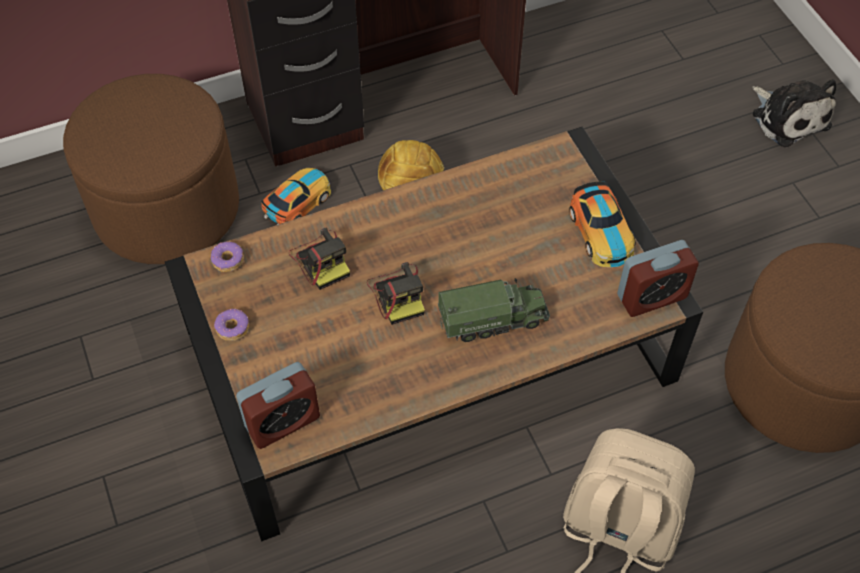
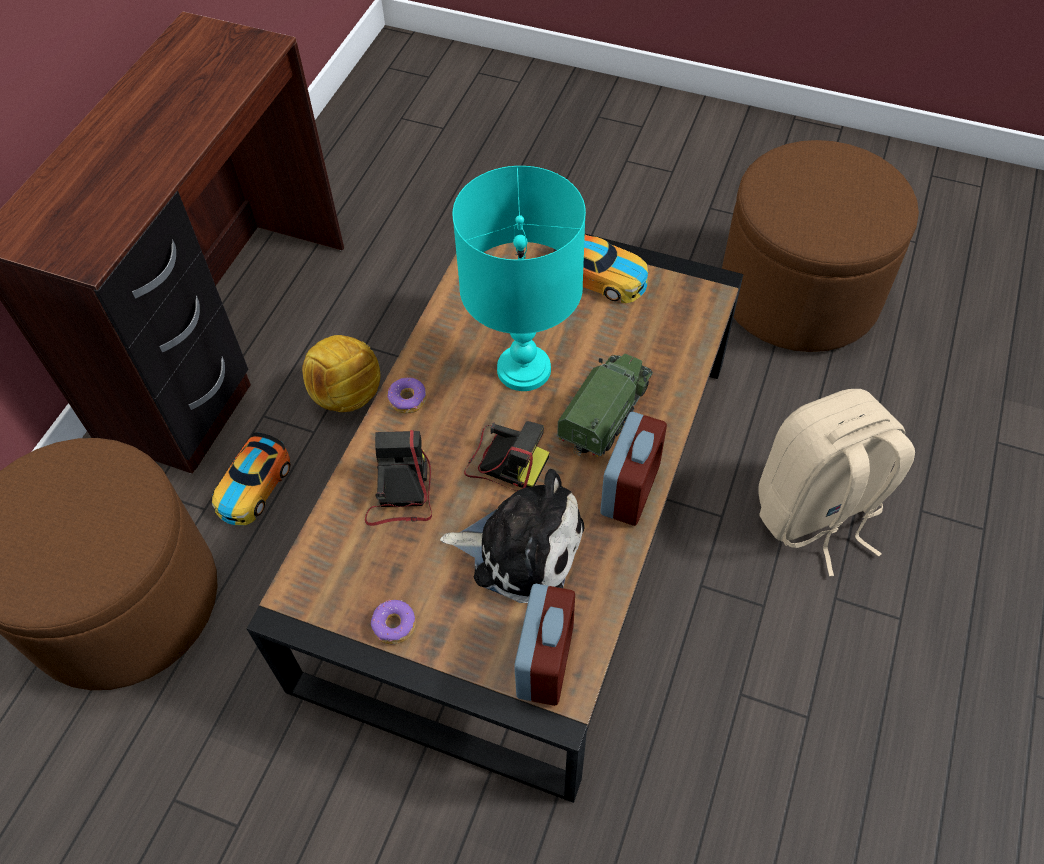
camera: 45 degrees left, 0 degrees up
donut [211,242,244,272] -> donut moved to [387,377,427,414]
toy car [261,168,331,225] -> toy car turned 150 degrees counterclockwise [212,432,291,525]
camera [289,227,350,290] -> camera turned 105 degrees counterclockwise [365,430,432,526]
alarm clock [617,240,699,317] -> alarm clock moved to [600,412,667,526]
plush toy [752,79,836,147] -> plush toy moved to [440,469,585,603]
none -> turquoise table lamp [452,166,586,391]

